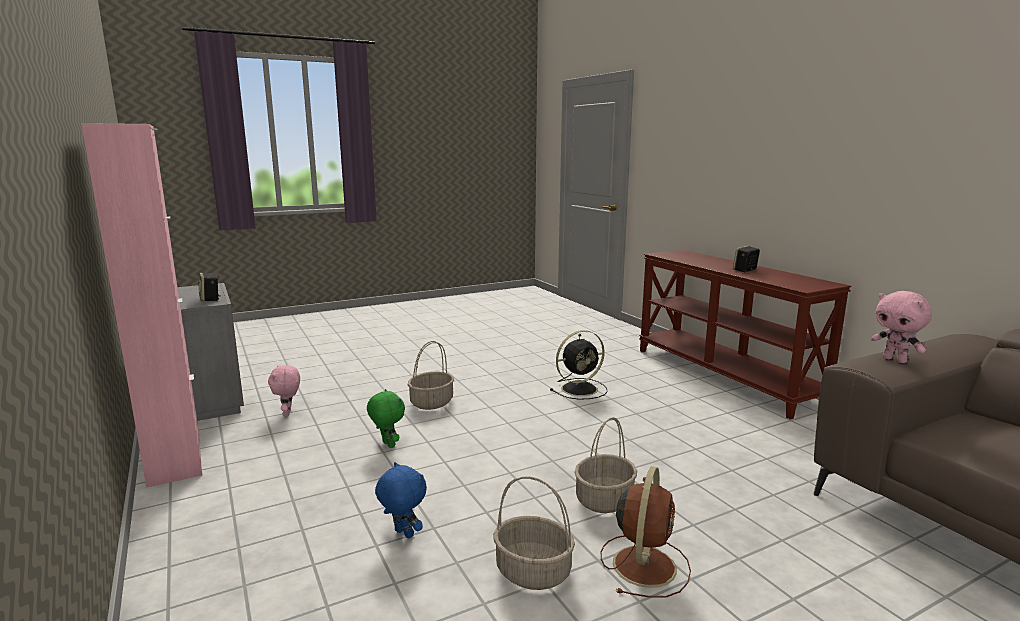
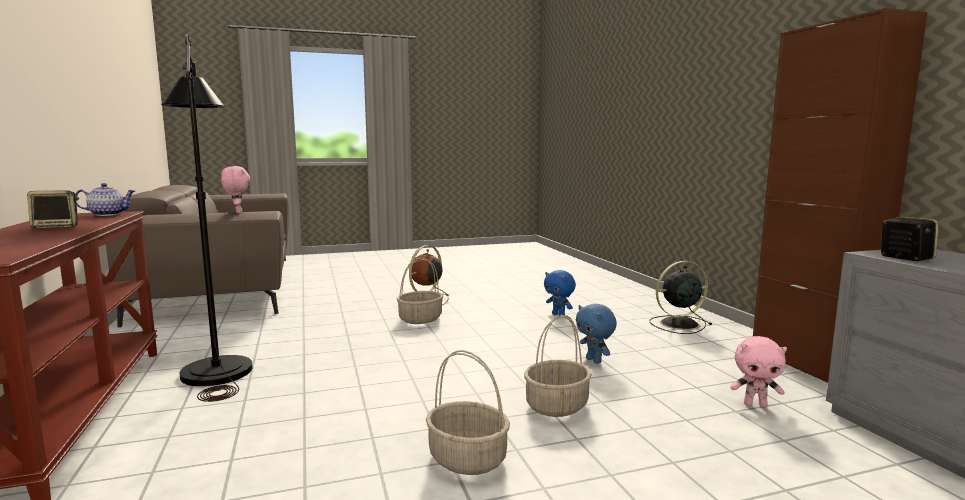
camera: 170 degrees left, 5 degrees down
pink cabinet [81,123,202,488] -> brown cabinet [753,8,927,383]
pink plush toy [268,365,300,417] -> pink plush toy turned 105 degrees clockwise [730,336,787,408]
green plush toy [367,389,405,448] -> blue plush toy [576,304,617,364]
basket [493,476,575,590] -> basket moved to [426,350,510,475]
black fan [550,330,608,400] -> black fan moved to [649,261,712,334]
none -> teapot [75,183,135,216]
none -> black floor lamp [161,33,253,402]

